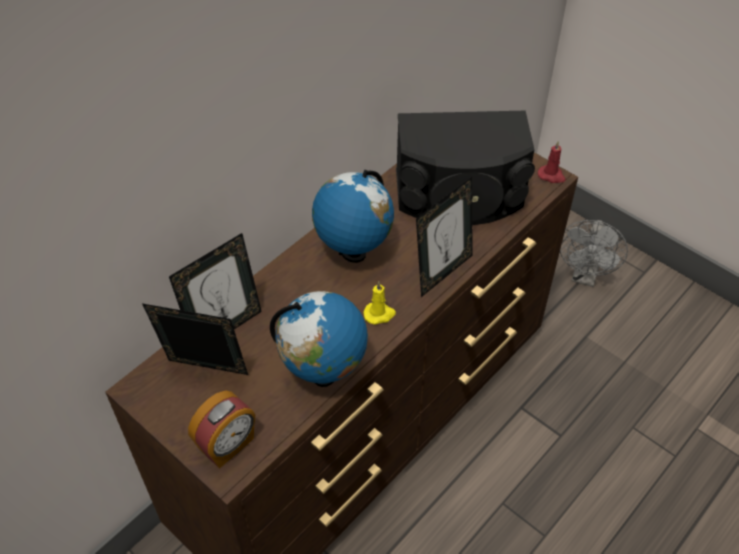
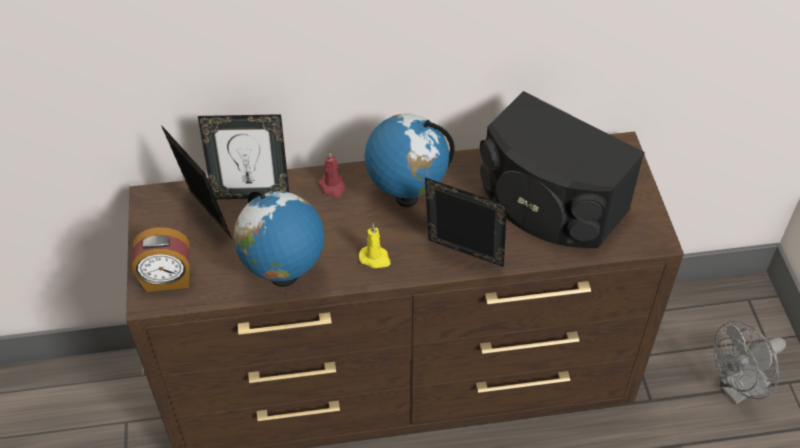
camera: 40 degrees right, 0 degrees up
picture frame [416,177,473,297] -> picture frame turned 150 degrees counterclockwise [425,178,507,267]
red candle [538,141,565,183] -> red candle moved to [318,151,346,198]

